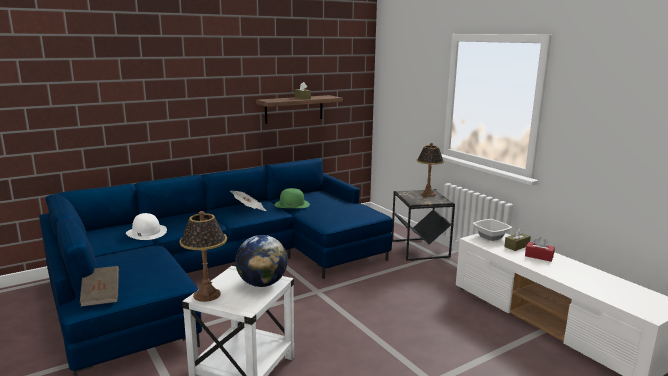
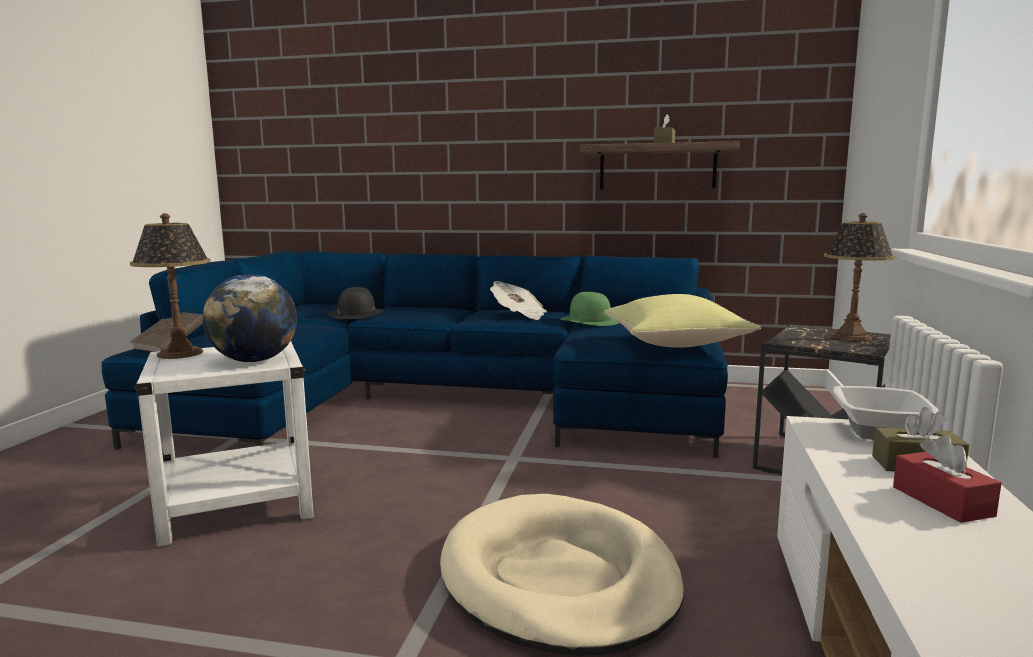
camera: 45 degrees right, 5 degrees down
white hat [126,213,167,240] -> black hat [329,287,384,319]
none -> beige dog bed [440,494,684,656]
none -> yellow pillow [604,294,761,348]

